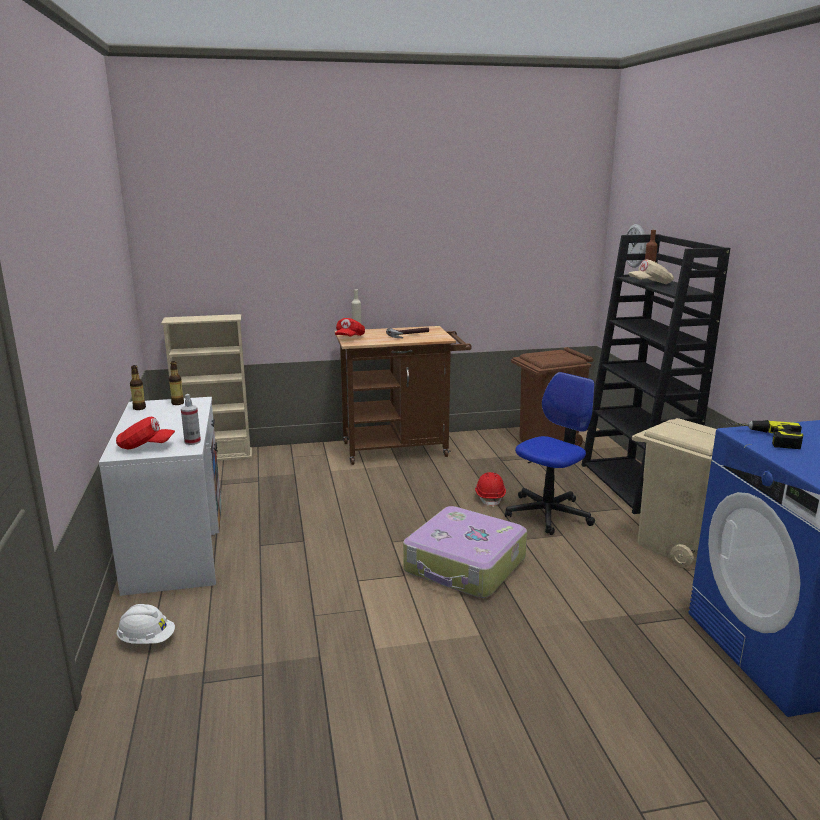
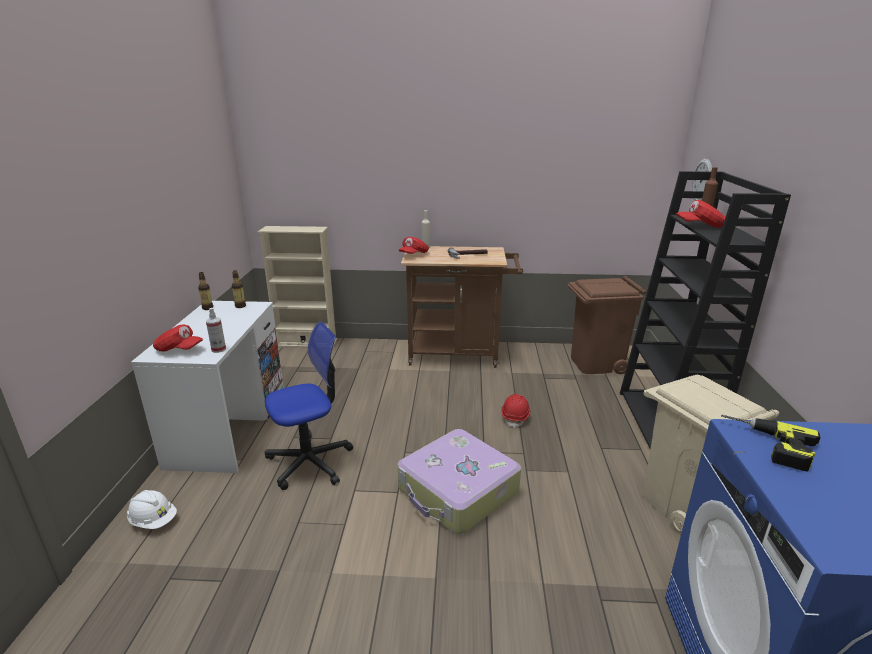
camera: 15 degrees right, 5 degrees up
office chair [505,372,595,535] -> office chair moved to [265,322,353,490]
beige cap [628,259,674,284] -> red cap [676,200,726,228]

